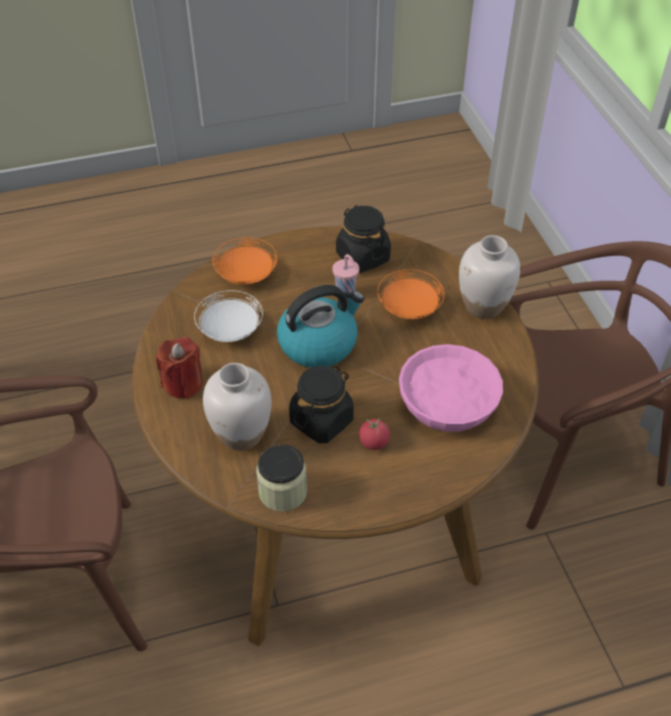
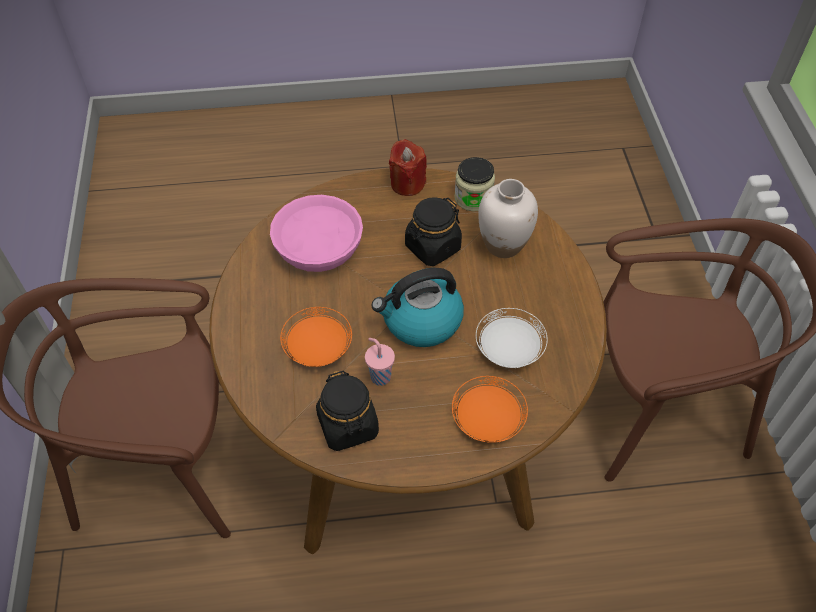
camera: 170 degrees left, 5 degrees up
red candle [156,337,203,399] -> red candle moved to [389,139,427,196]
tomato [359,419,390,450] -> none
white vase [459,235,520,319] -> none

